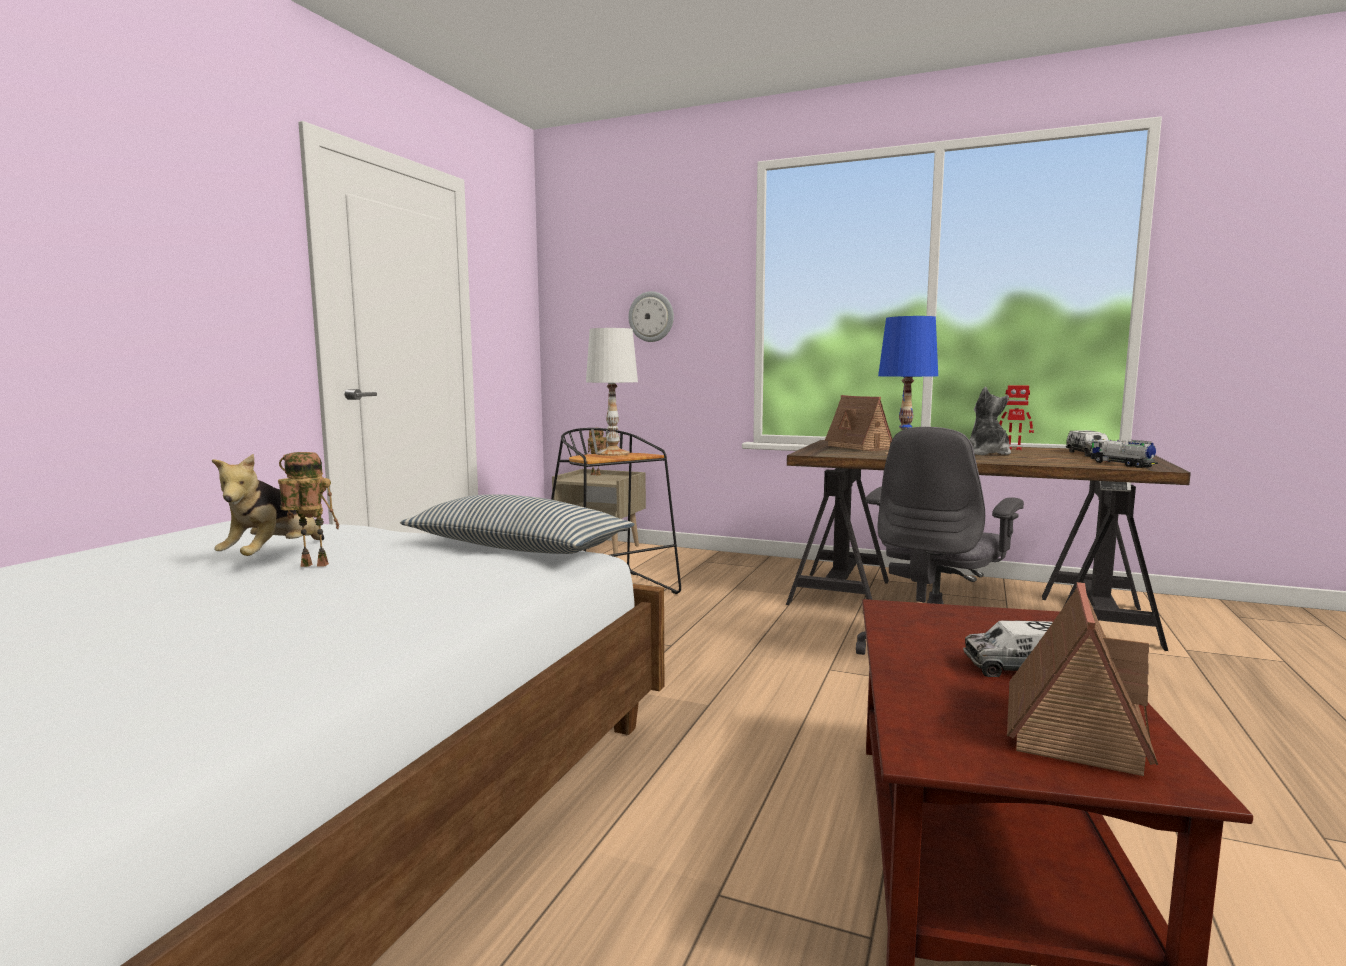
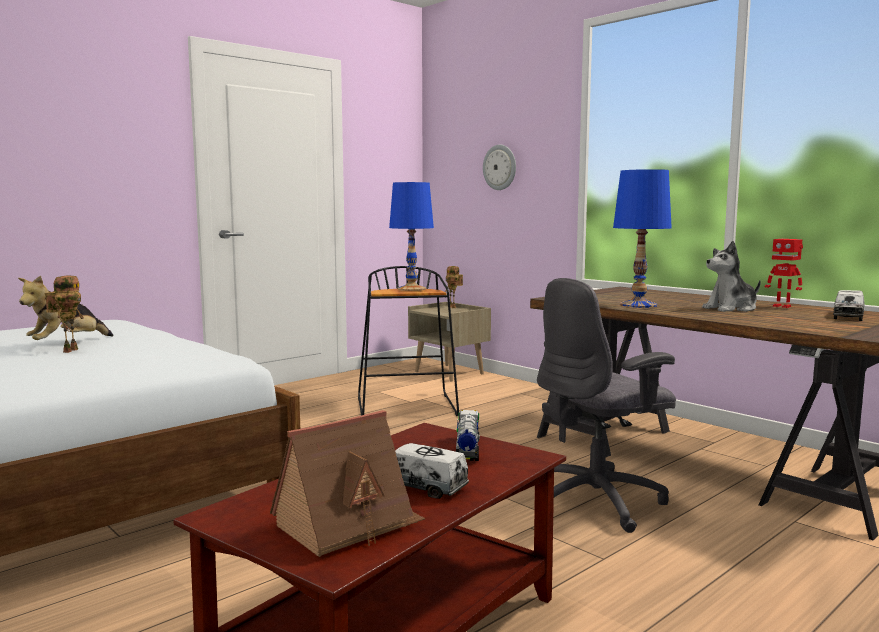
camera: 25 degrees right, 0 degrees up
toy robot [278,452,339,567] -> toy robot turned 75 degrees clockwise [45,276,84,353]
pillow [400,494,634,554] -> none
white table lamp [586,328,638,456] -> blue table lamp [389,182,434,291]
toy house [825,395,892,451] -> none
plush toy [969,387,1011,455] -> plush toy turned 135 degrees counterclockwise [702,241,761,312]
toy truck [1090,439,1158,468] -> toy truck moved to [456,410,480,461]

